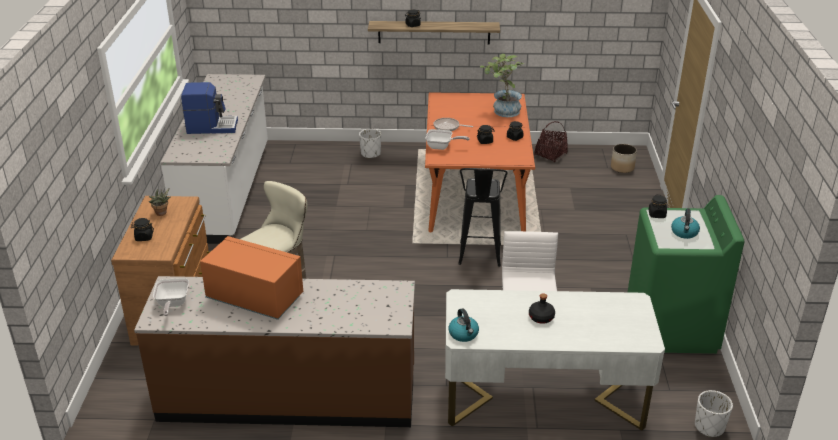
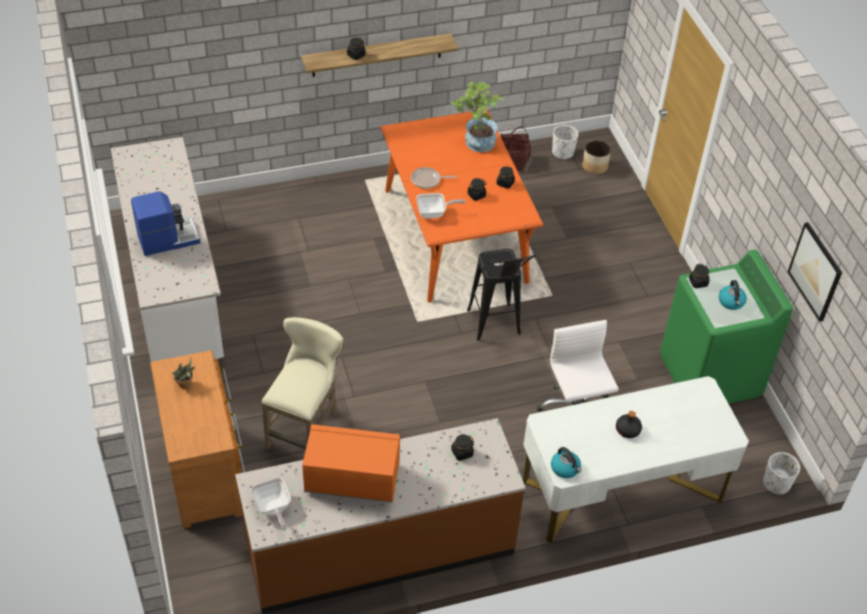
camera: 20 degrees left, 15 degrees up
black jar [131,218,154,241] -> black jar moved to [451,434,474,461]
white planter [359,129,381,159] -> white planter moved to [552,125,578,160]
none -> picture [788,222,842,322]

